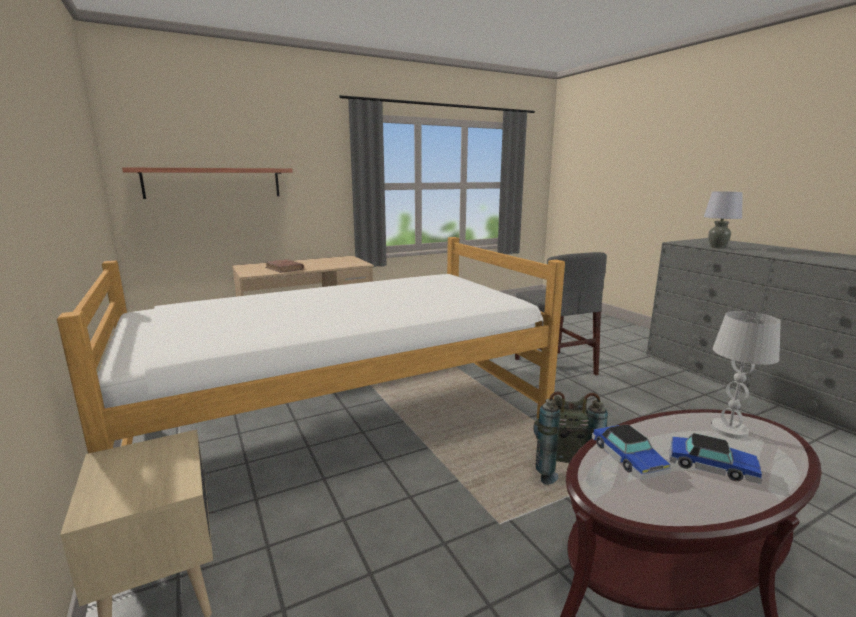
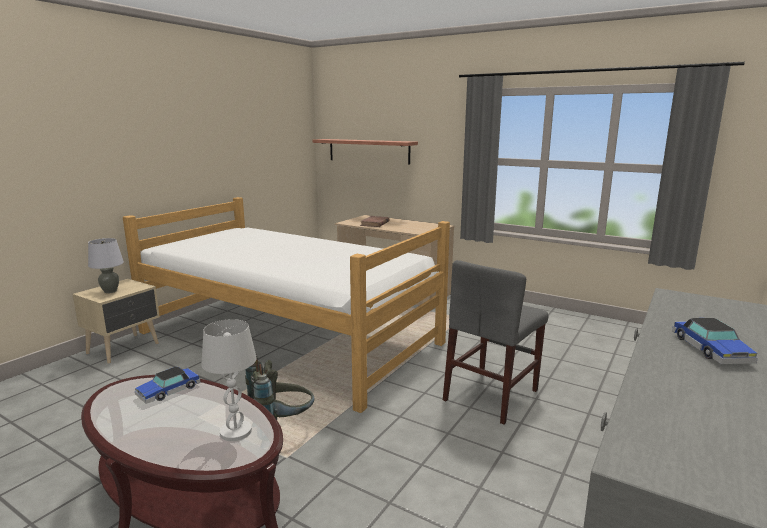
camera: 60 degrees right, 0 degrees up
toy car [670,433,762,484] -> toy car moved to [672,318,758,364]
grey table lamp [704,191,743,248] -> grey table lamp moved to [88,238,124,293]

